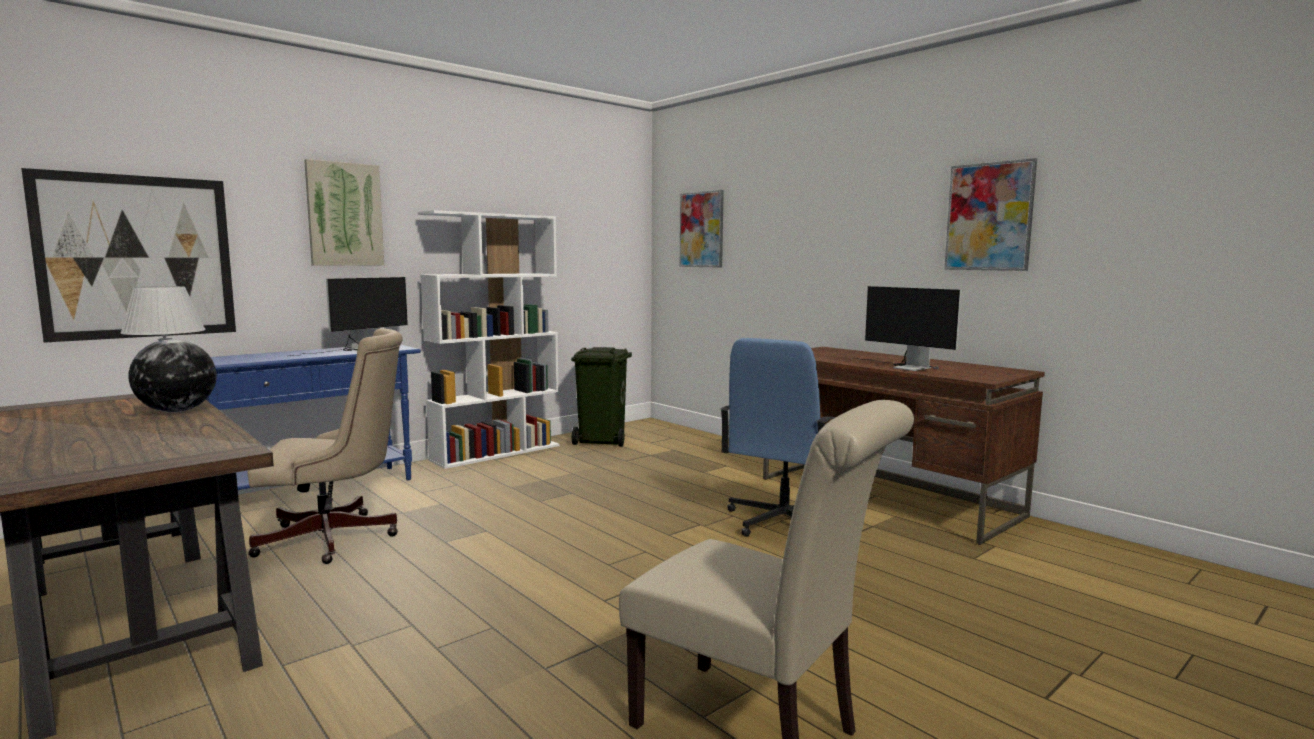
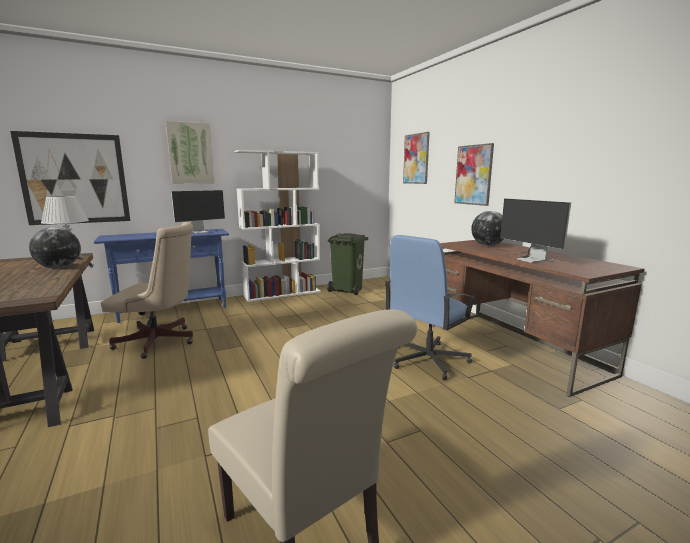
camera: 15 degrees right, 5 degrees up
picture [944,158,1037,271] -> picture moved to [454,143,494,206]
none -> globe [471,211,504,246]

